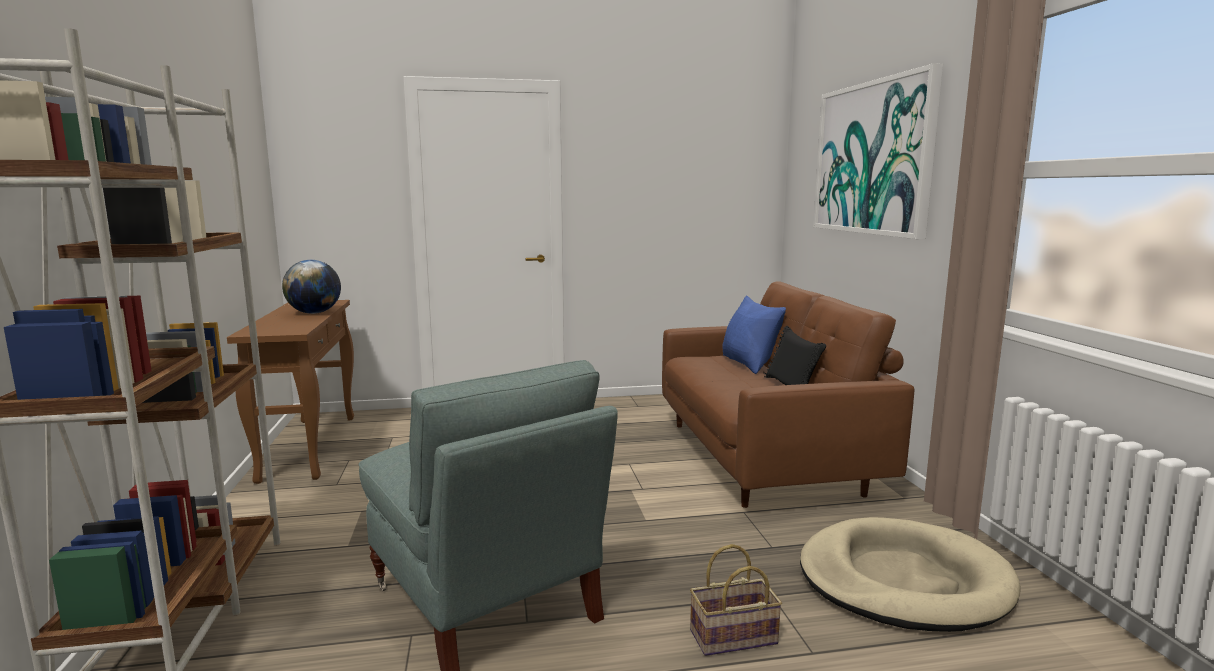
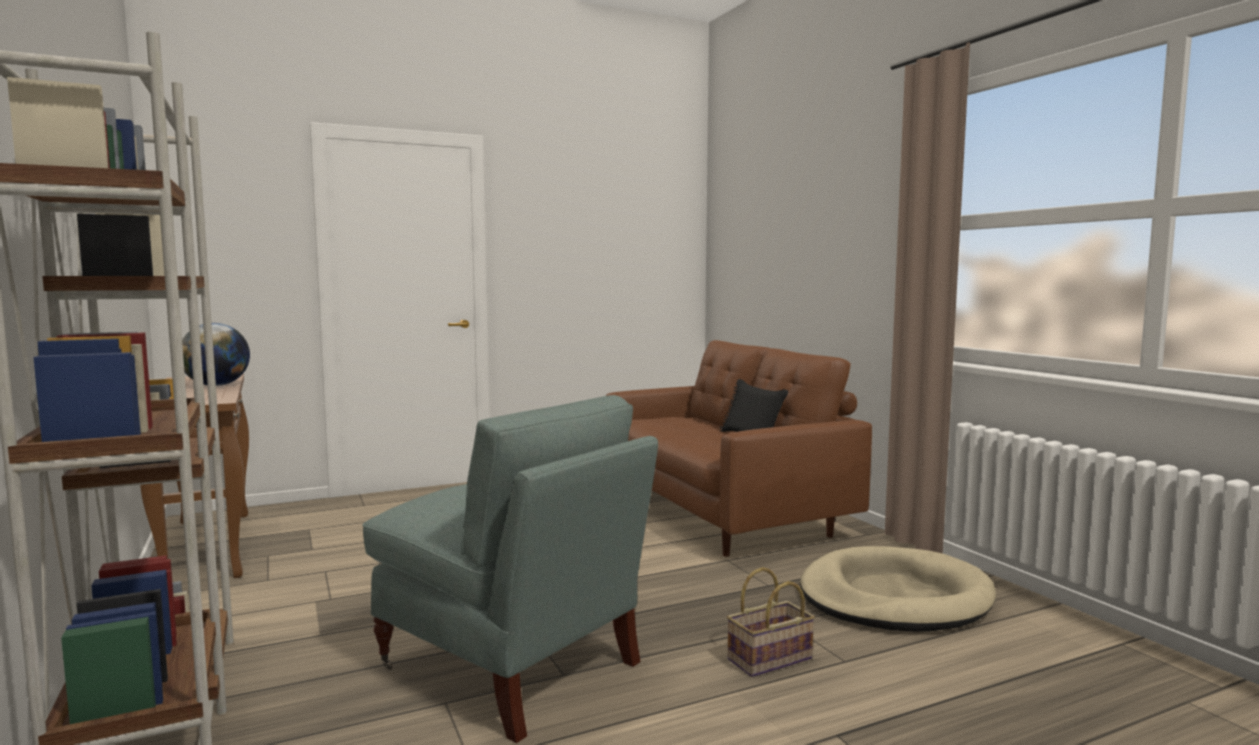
camera: 15 degrees left, 5 degrees down
blue pillow [722,296,786,374] -> none
picture [813,63,943,239] -> none

